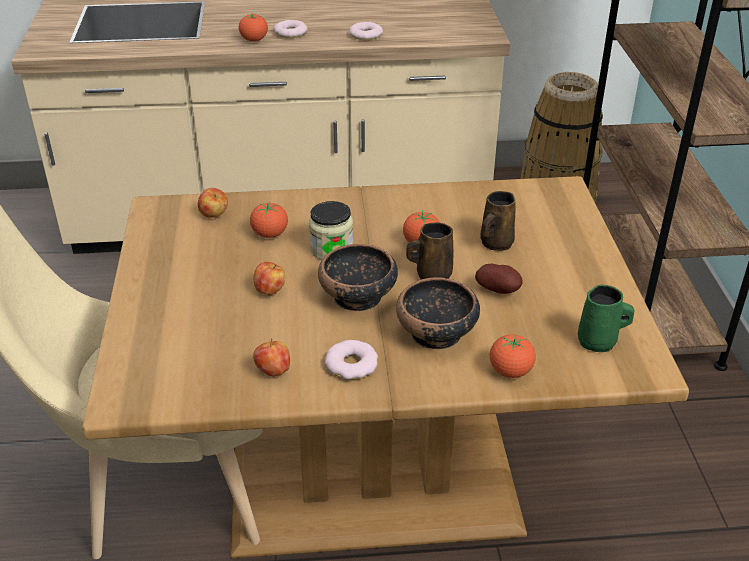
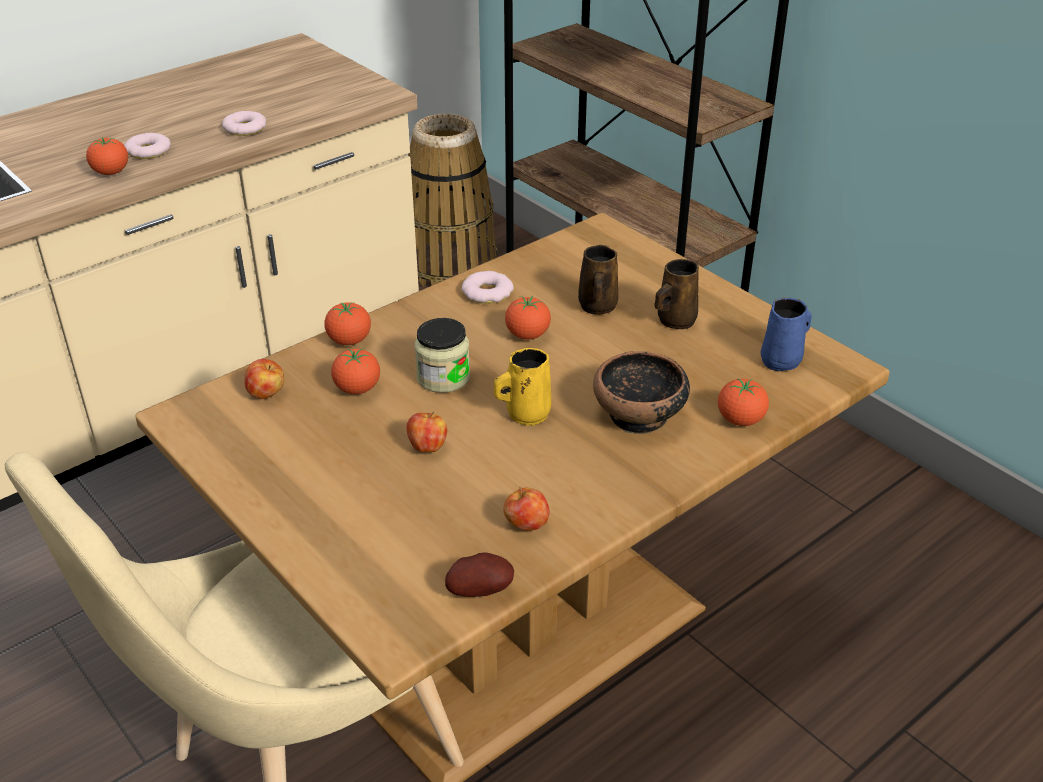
camera: 35 degrees left, 0 degrees up
bowl [318,244,398,311] -> yellow mug [494,348,552,426]
donut [325,340,378,380] -> donut moved to [462,271,514,304]
brown mug [406,222,453,280] -> brown mug moved to [654,259,699,329]
potato [475,264,522,294] -> potato moved to [445,552,514,597]
green mug [578,285,634,352] -> blue mug [761,297,812,371]
none -> tomato [324,302,371,345]

